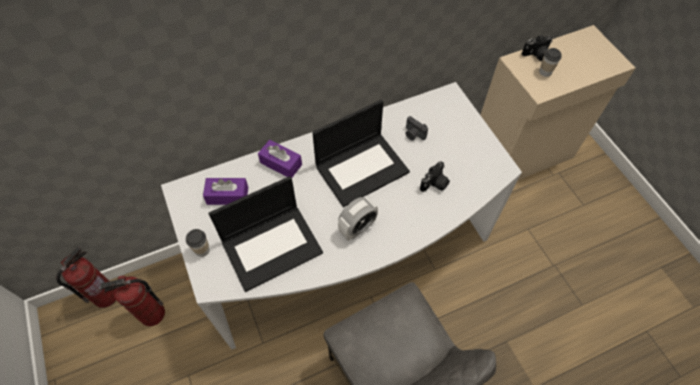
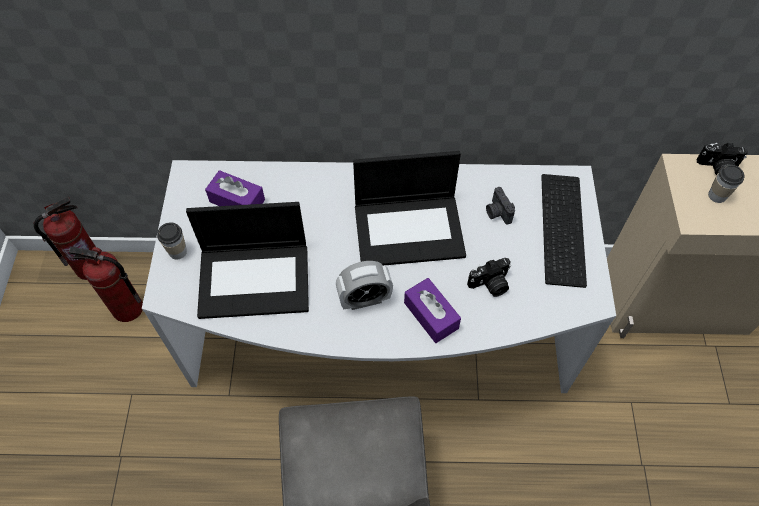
camera: 25 degrees right, 0 degrees up
purple tissue box [258,140,302,178] -> purple tissue box moved to [404,278,461,343]
none -> keyboard [541,174,587,288]

